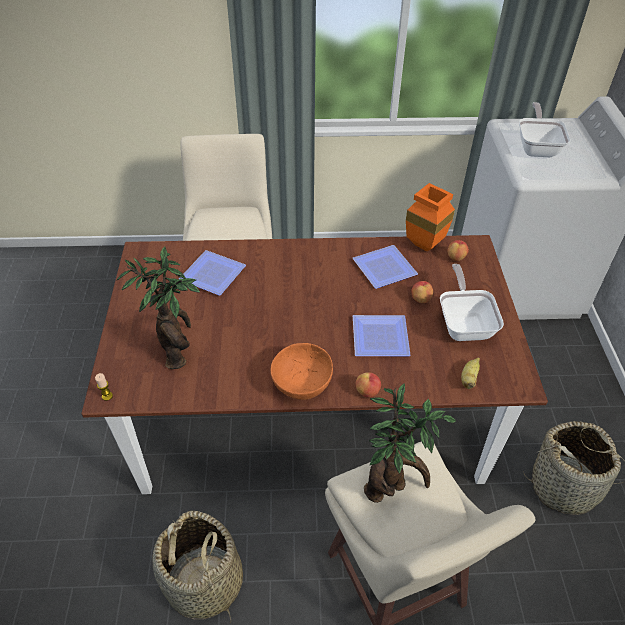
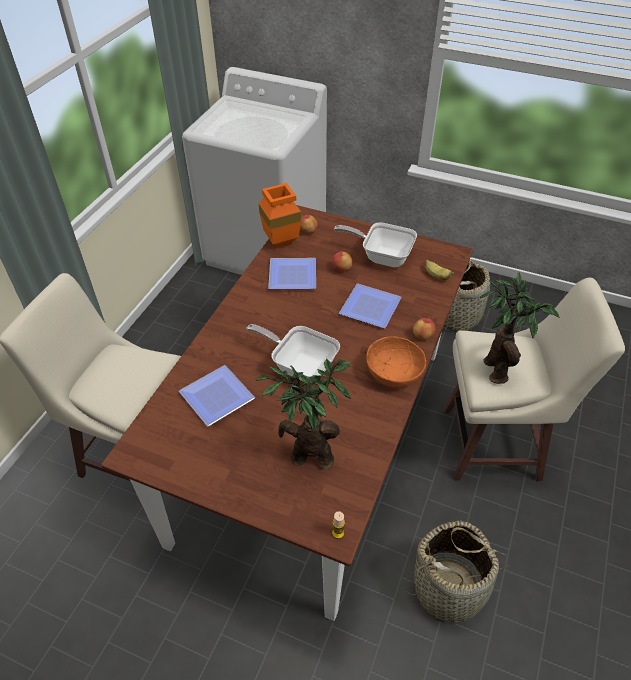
camera: 65 degrees left, 0 degrees up
frying pan [519,102,570,157] -> frying pan moved to [246,324,340,382]

